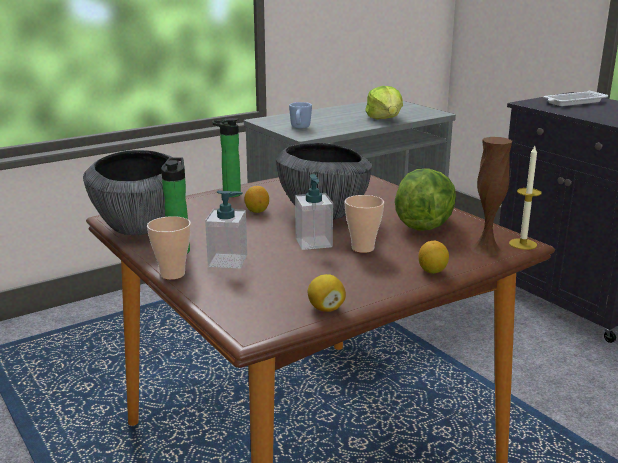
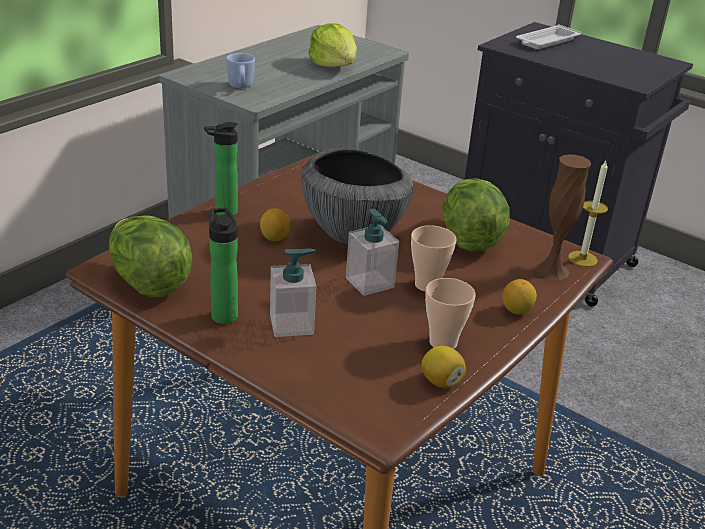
camera: 20 degrees left, 10 degrees up
bowl [83,150,181,235] -> lettuce [109,216,193,298]
cup [147,216,191,280] -> cup moved to [425,278,476,349]

